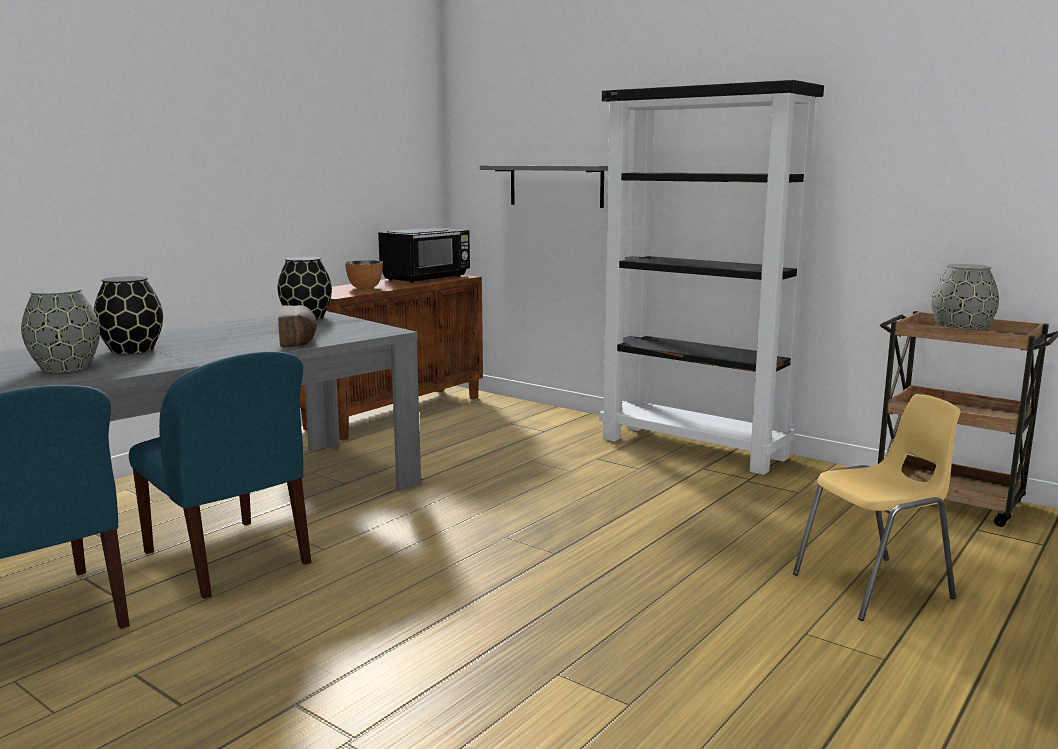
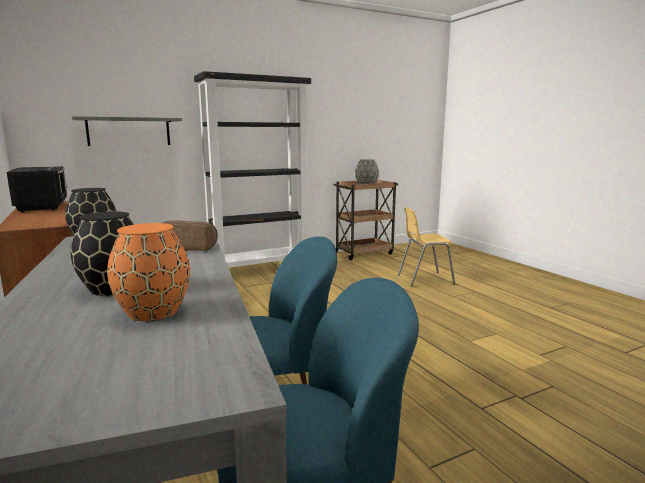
camera: 65 degrees left, 0 degrees up
grey vase [21,287,100,373] -> orange vase [107,223,190,321]
bowl [345,260,383,289] -> none
yellow chair [793,394,960,621] -> yellow chair turned 105 degrees counterclockwise [398,207,455,287]

